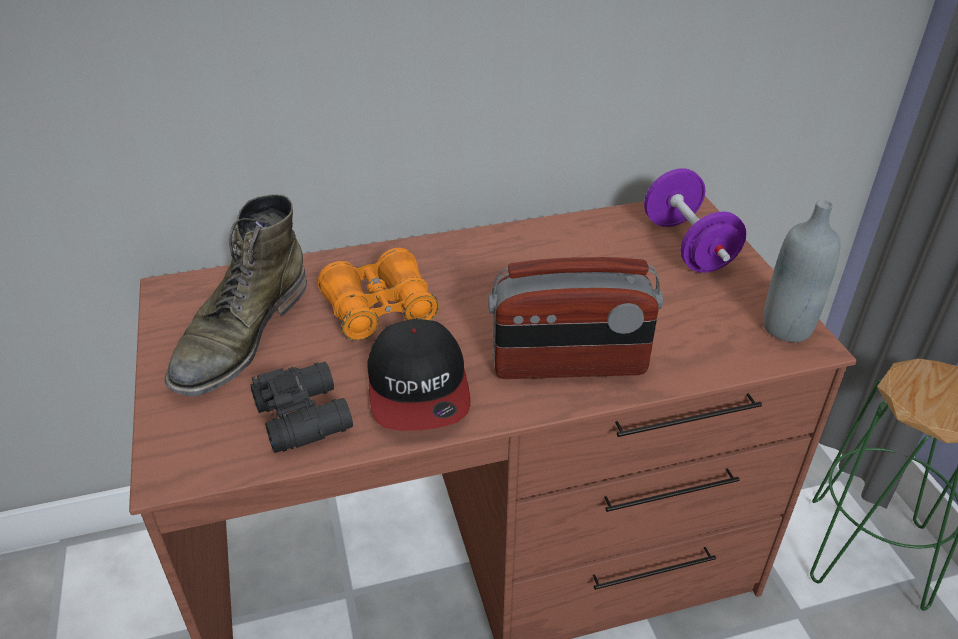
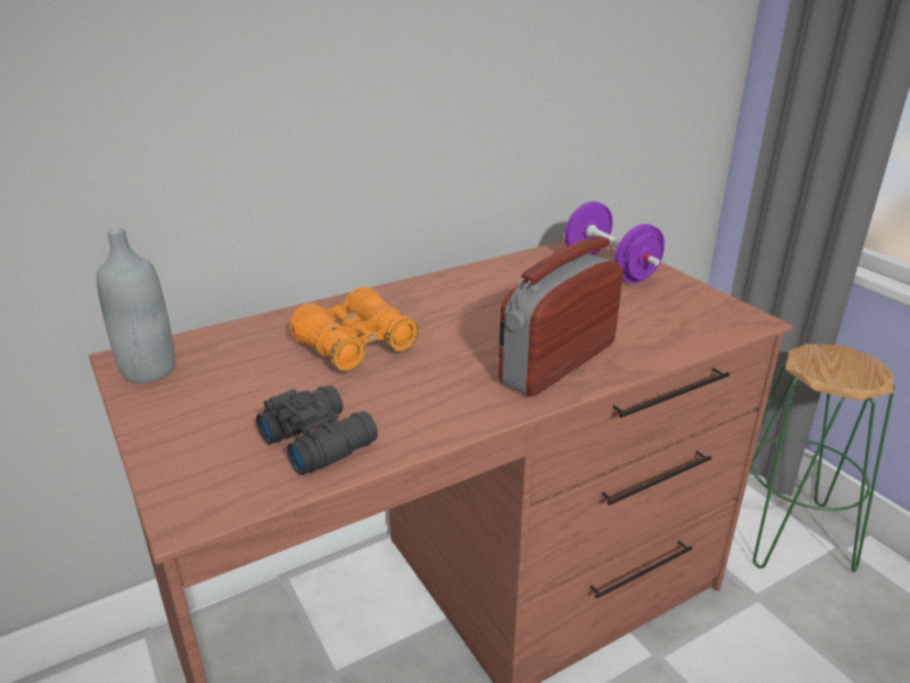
camera: 15 degrees left, 10 degrees down
green boot [165,194,307,397] -> none
cap [368,319,470,431] -> none
radio [488,257,663,379] -> radio turned 150 degrees clockwise [498,236,623,397]
grey bottle [763,200,841,342] -> grey bottle moved to [96,228,175,383]

